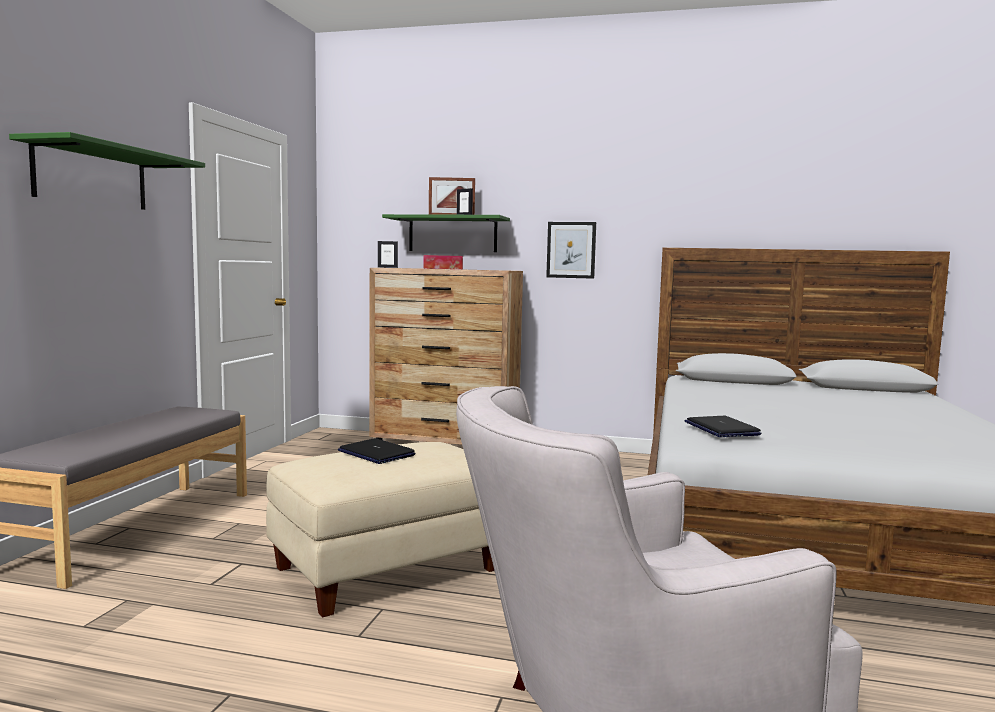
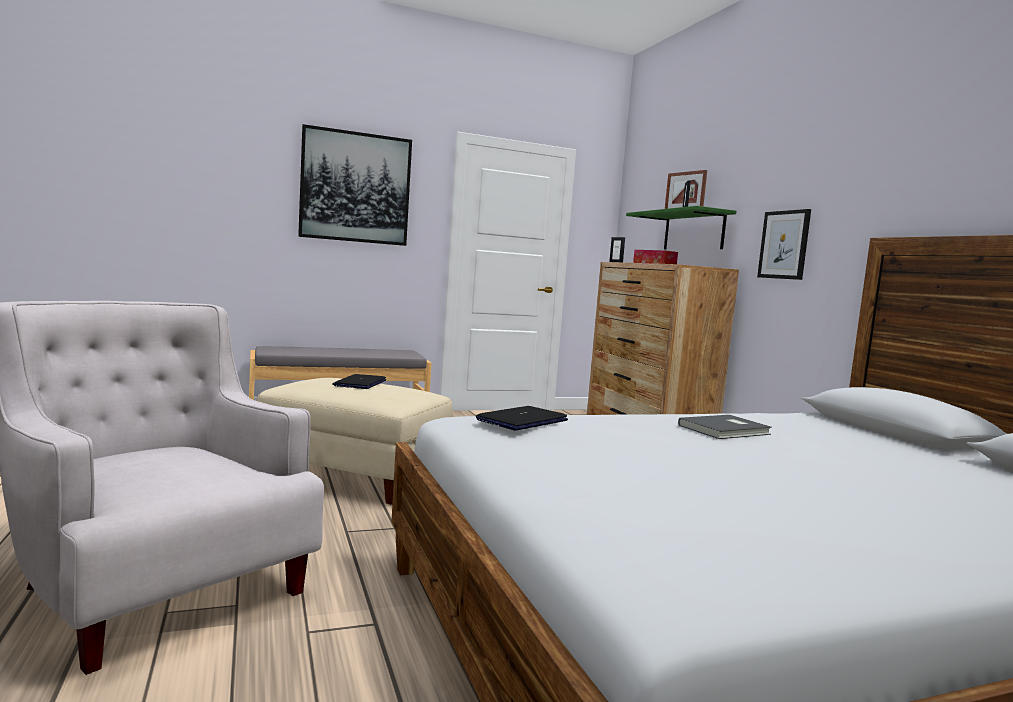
camera: 55 degrees right, 0 degrees up
green shelf [9,132,205,210] -> picture [298,124,412,246]
none -> grey book [678,415,772,439]

